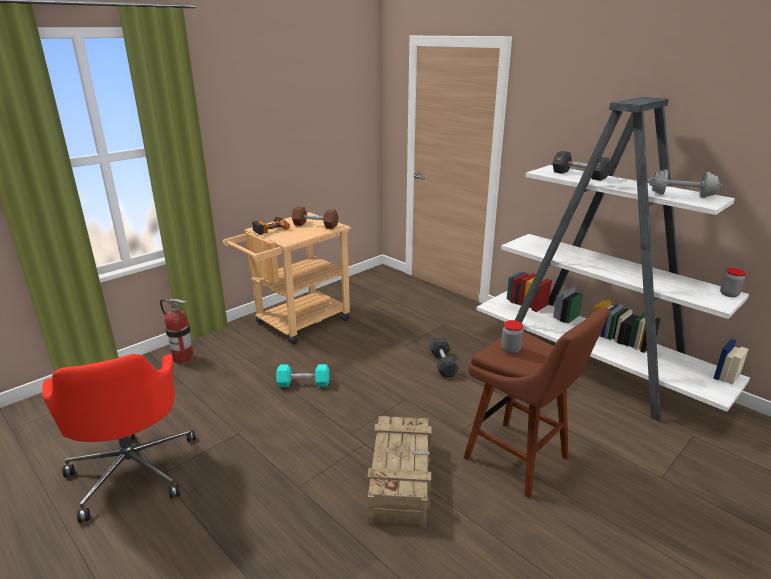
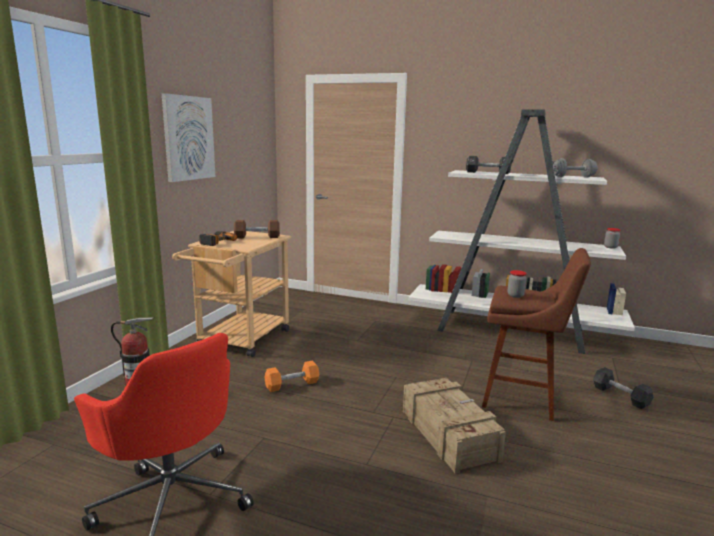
camera: 25 degrees left, 10 degrees down
turquoise dumbbell [276,364,329,387] -> orange dumbbell [264,361,320,392]
black dumbbell [429,338,459,377] -> black dumbbell moved to [593,367,653,409]
none -> picture [162,93,215,182]

